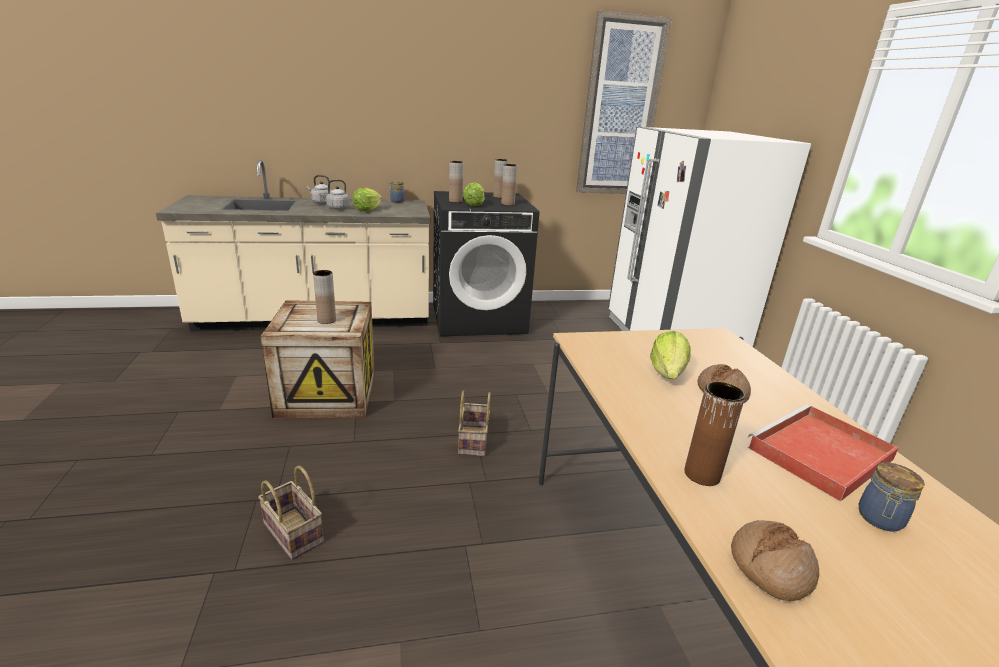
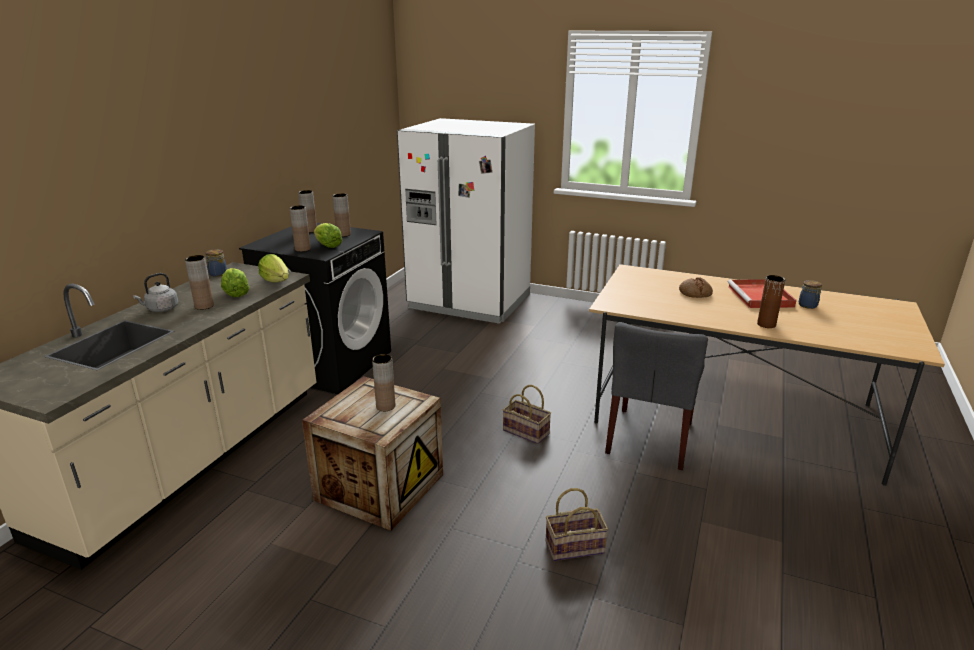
camera: 55 degrees left, 0 degrees up
grey kettle [319,179,350,210] -> brown vase [185,255,214,310]
picture [576,11,672,194] -> none
lettuce [650,331,691,379] -> lettuce moved to [258,254,289,283]
bread [731,520,819,601] -> none
none -> grey chair [605,322,708,470]

